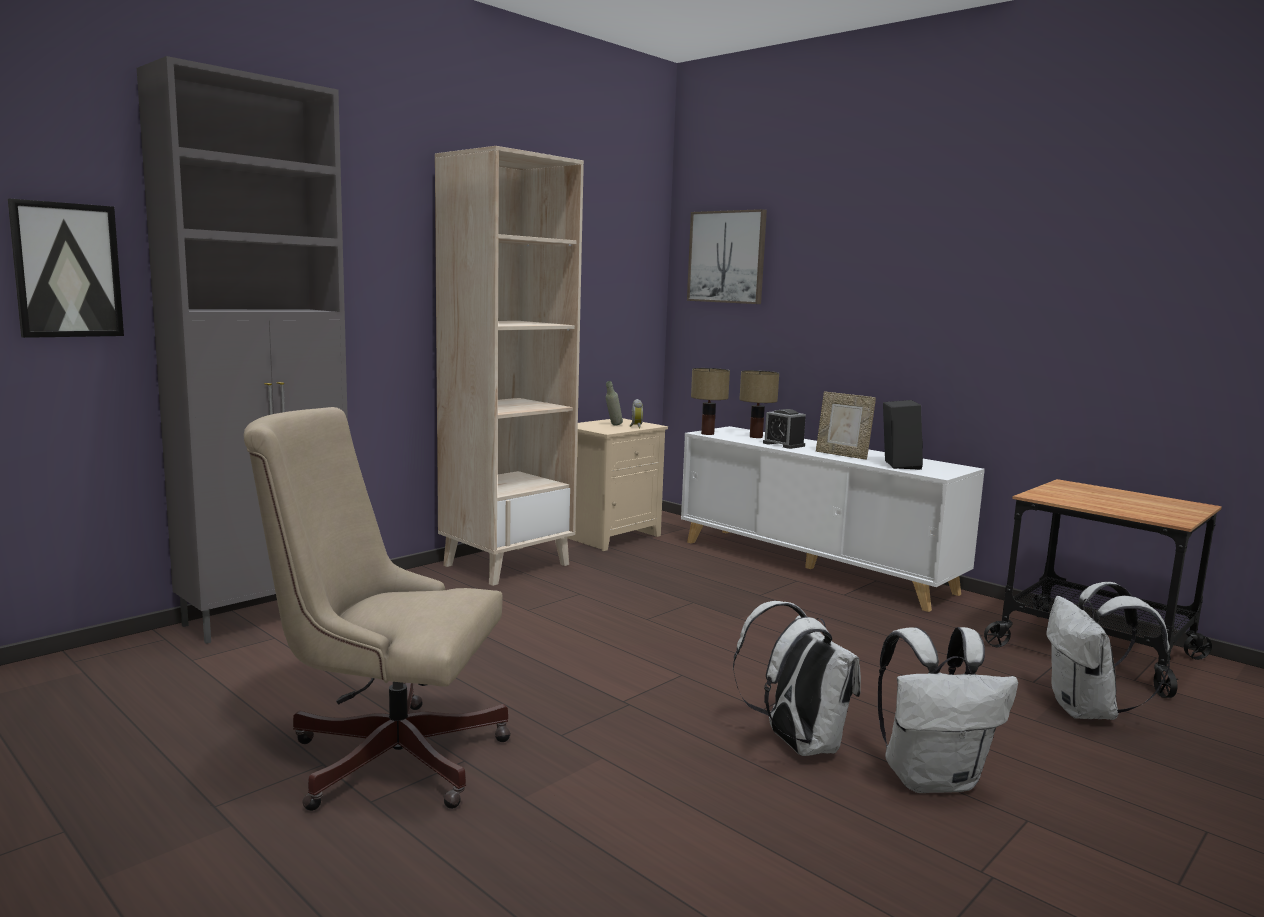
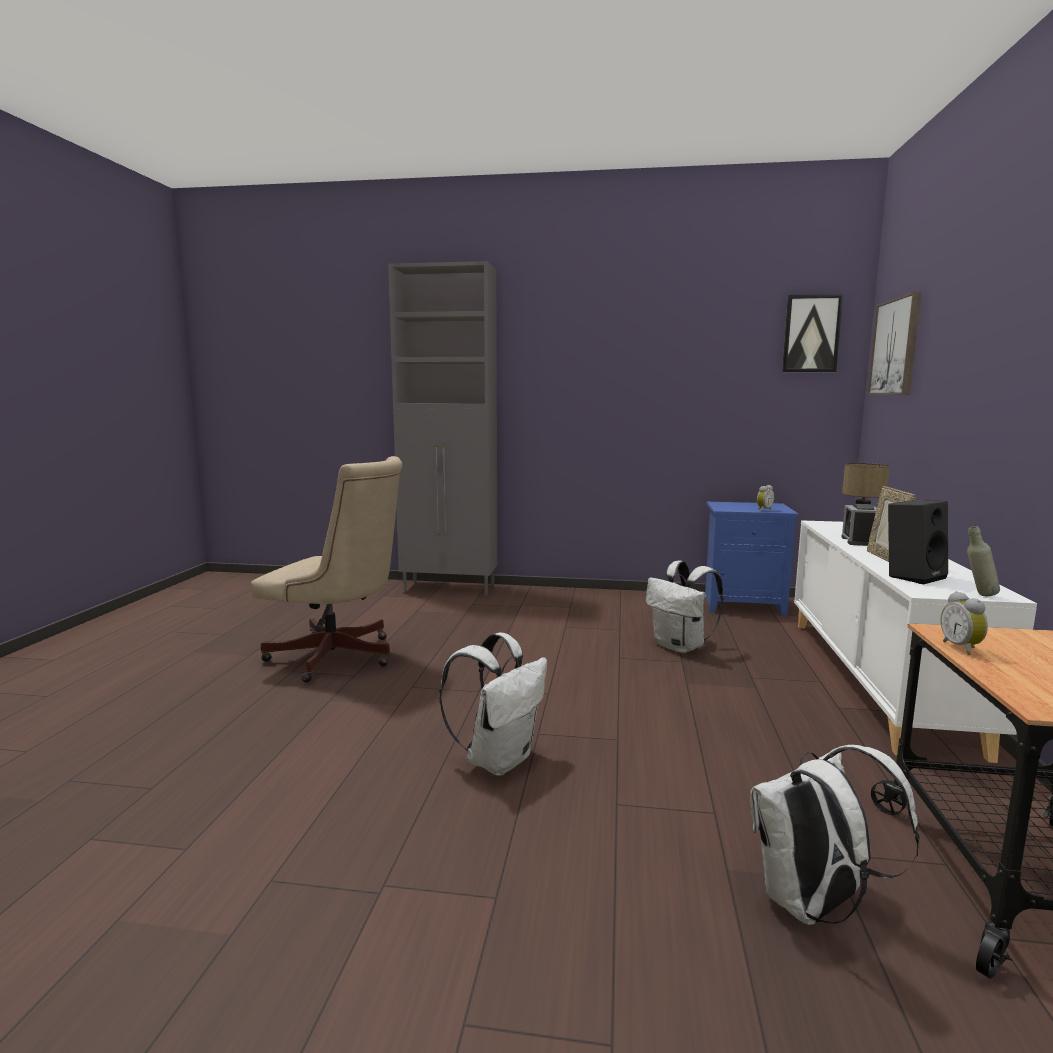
camera: 55 degrees right, 0 degrees up
picture [8,199,124,338] -> picture moved to [782,294,843,372]
beige office chair [243,407,511,811] -> beige office chair turned 135 degrees clockwise [251,456,402,683]
beige bookcase [435,146,584,586] -> none
beige nightstand [567,418,668,551] -> blue nightstand [705,502,798,616]
grey bottle [606,381,623,426] -> grey bottle moved to [967,526,1000,596]
table lamp [691,368,730,435] -> none
white backpack [878,627,1018,793] -> white backpack moved to [646,560,724,653]
none -> alarm clock [941,591,988,655]

